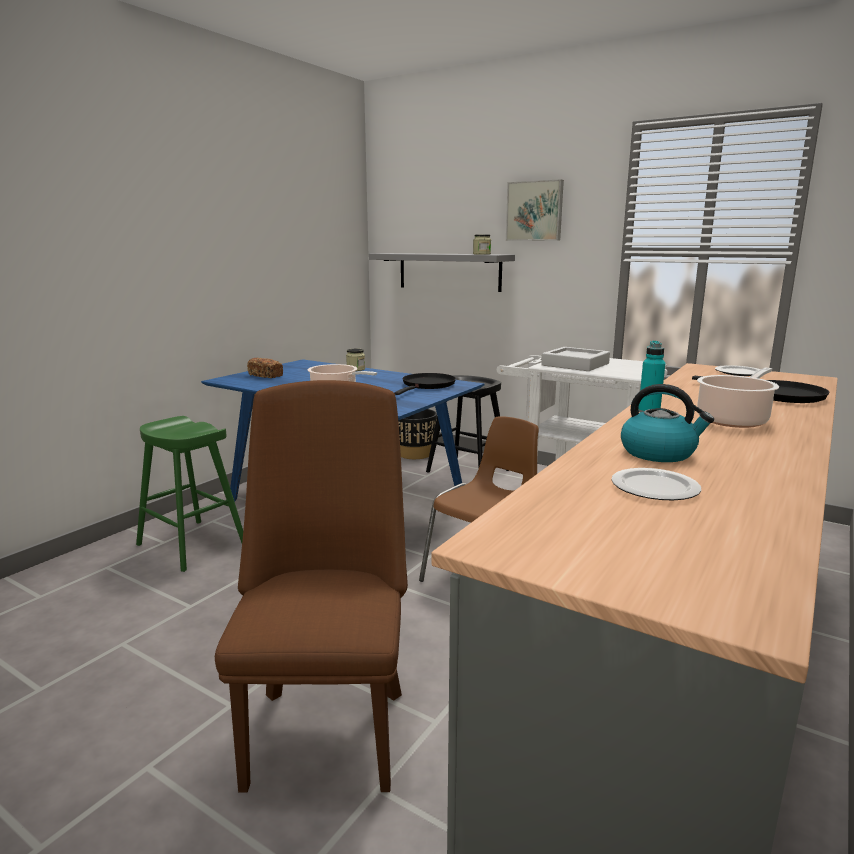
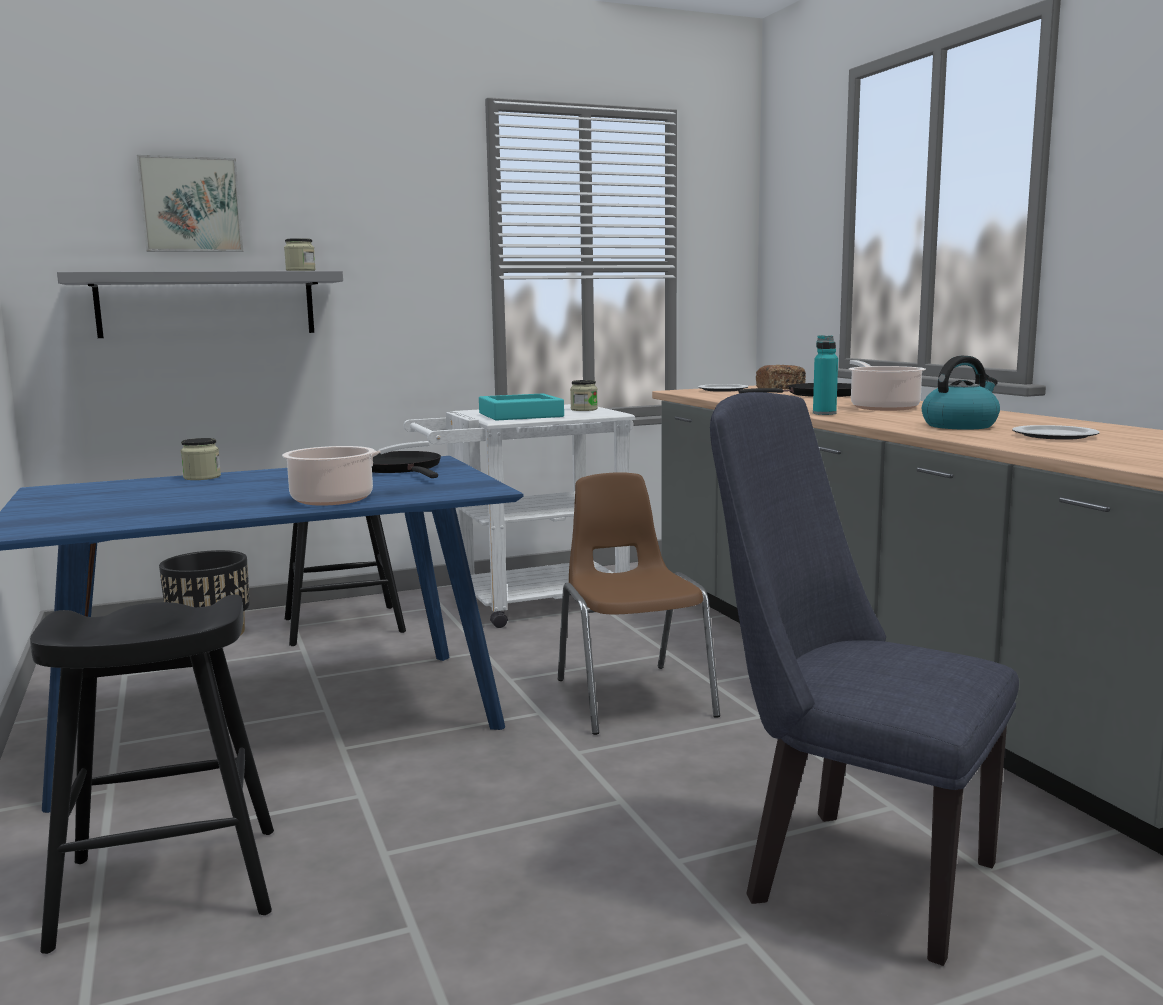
camera: 55 degrees left, 5 degrees down
green stool [136,416,243,572] -> black stool [30,594,274,954]
brown chair [215,380,408,793] -> blue chair [710,392,1019,966]
bread [247,358,283,378] -> bread moved to [756,365,806,389]
picture [506,179,564,241] -> picture moved to [137,155,243,252]
grey tray [541,347,610,371] -> turquoise tray [479,393,564,421]
none -> jar [570,380,598,411]

